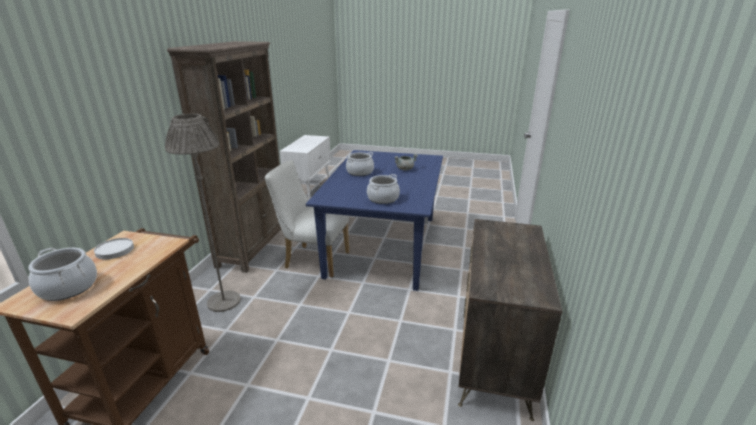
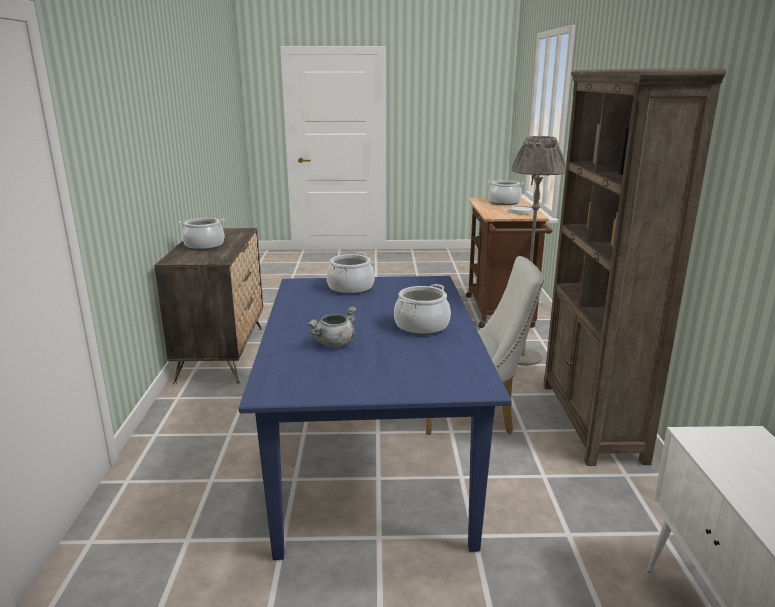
camera: 165 degrees right, 5 degrees down
none -> cooking pot [178,218,225,250]

